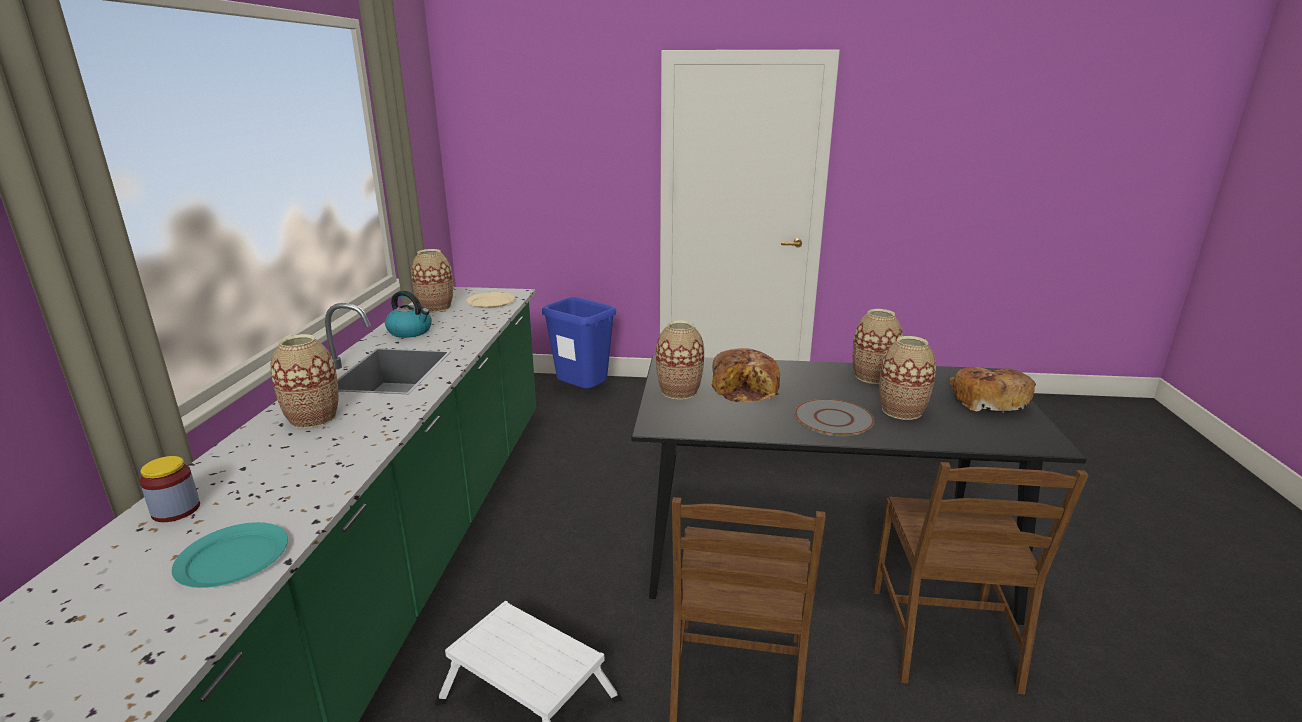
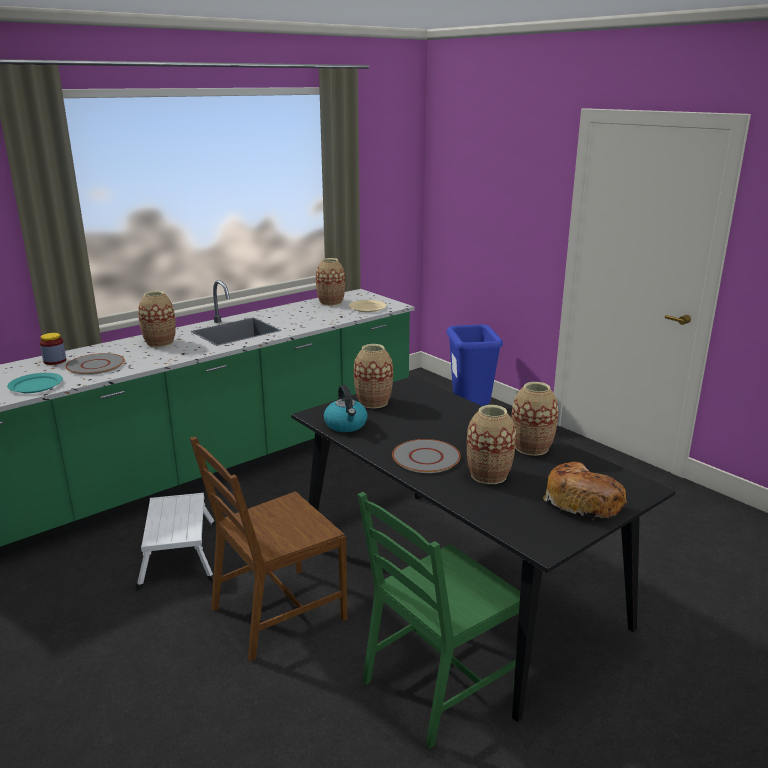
camera: 45 degrees right, 0 degrees up
kettle [385,291,432,338] -> kettle moved to [324,385,368,432]
bread [712,348,780,402] -> none
brown chair [873,462,1089,694] -> green chair [357,492,520,749]
none -> grey plate [65,353,125,375]

